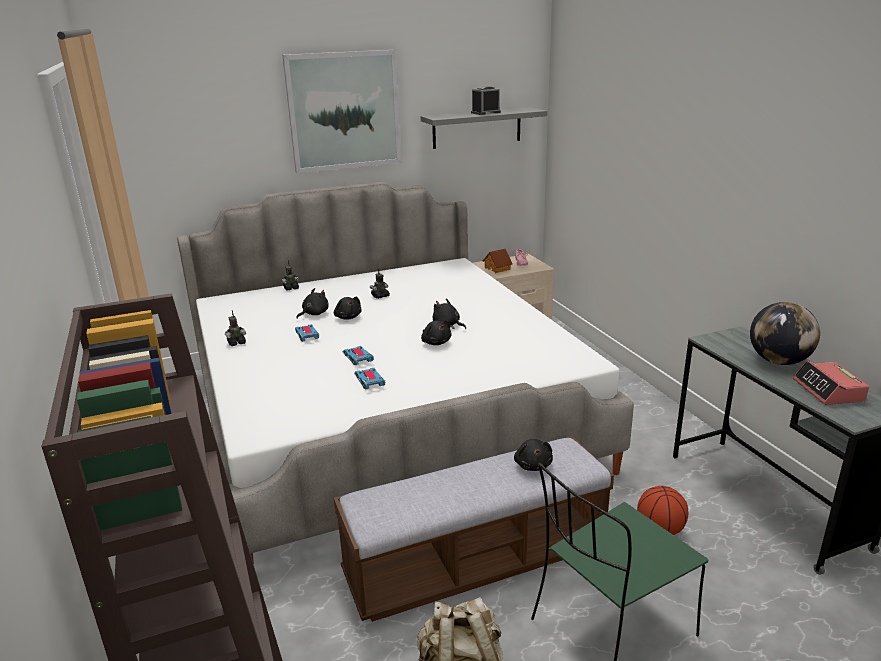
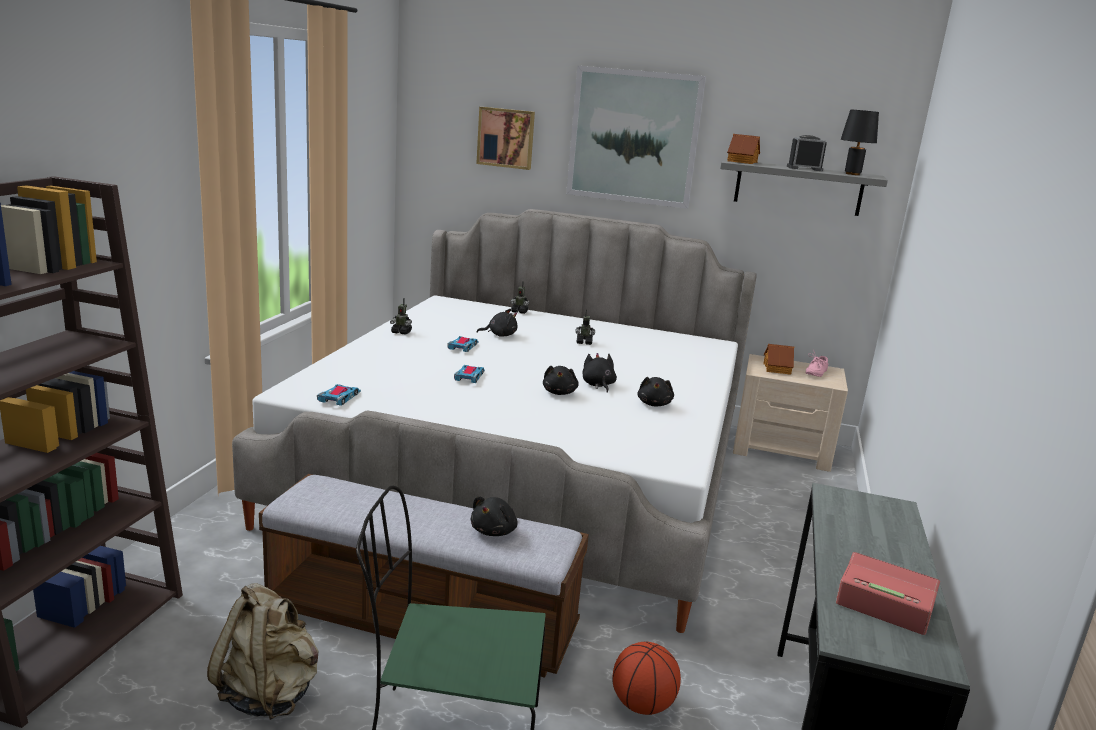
camera: 35 degrees right, 5 degrees down
black plush toy [334,297,362,320] -> black plush toy moved to [637,377,674,406]
toy car [354,368,385,390] -> toy car moved to [317,384,361,405]
globe [750,302,820,365] -> none
alarm clock [793,361,869,405] -> alarm clock turned 90 degrees clockwise [836,552,940,635]
none -> picture [476,107,535,170]
none -> toy house [727,134,760,164]
none -> black table lamp [841,109,879,175]

